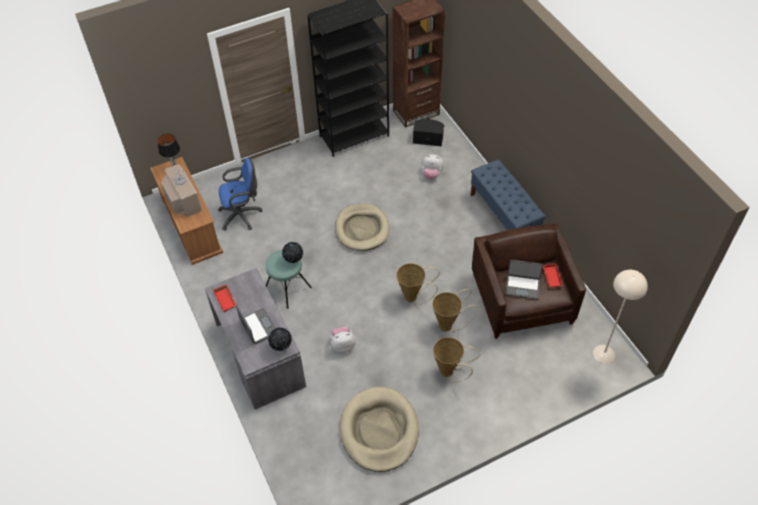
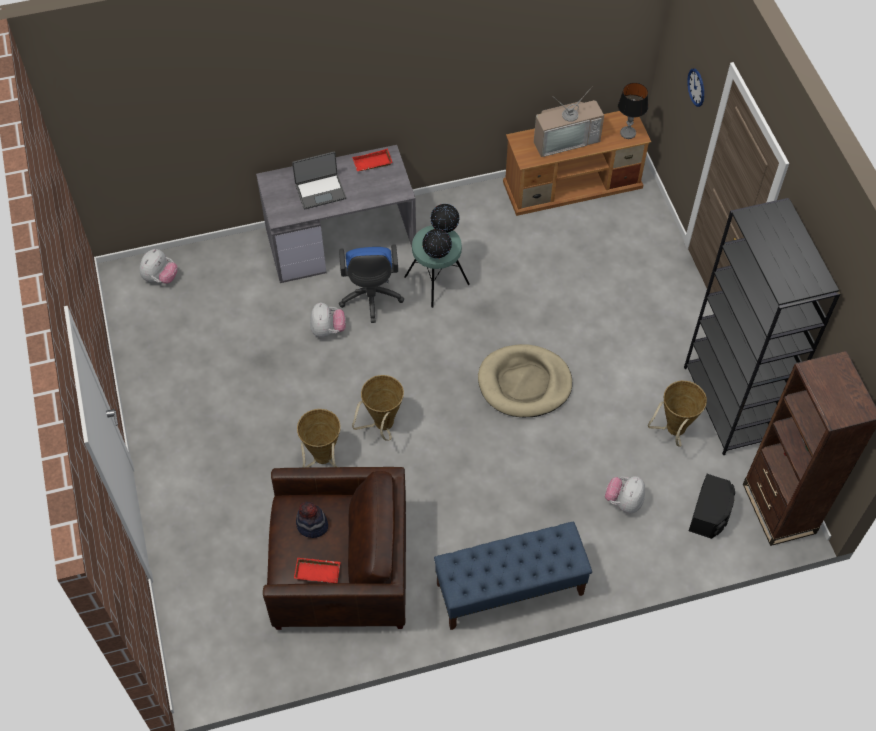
camera: 100 degrees right, 5 degrees up
blue office chair [218,158,263,231] -> blue office chair moved to [339,244,404,323]
globe [268,327,292,351] -> globe moved to [430,204,460,233]
beige dog bed [340,387,419,472] -> none
basket [433,337,480,383] -> basket moved to [648,381,707,447]
laptop [505,260,543,299] -> hat [296,502,328,538]
beige floor lamp [593,270,648,364] -> none
none -> plush toy [139,249,178,284]
none -> wall clock [687,69,704,107]

